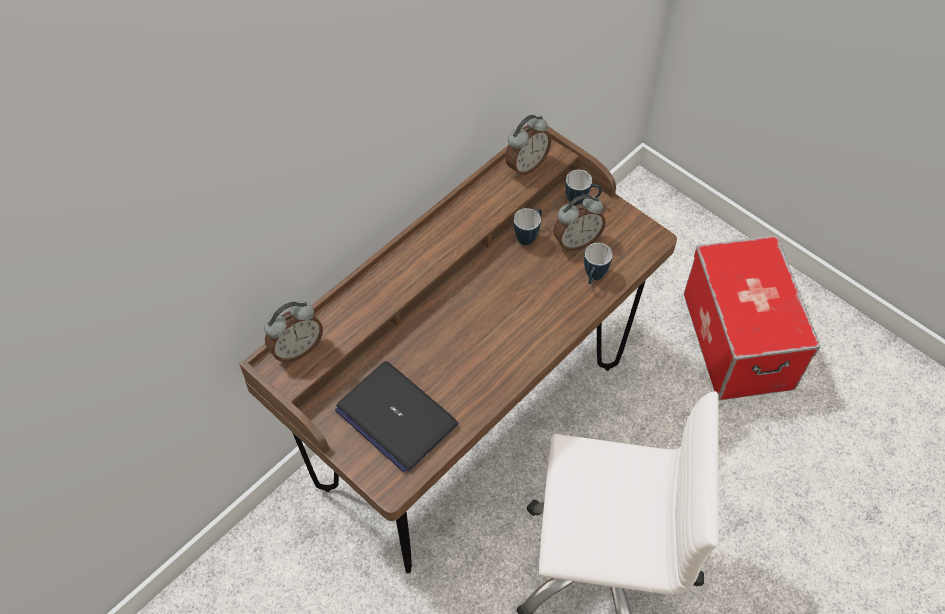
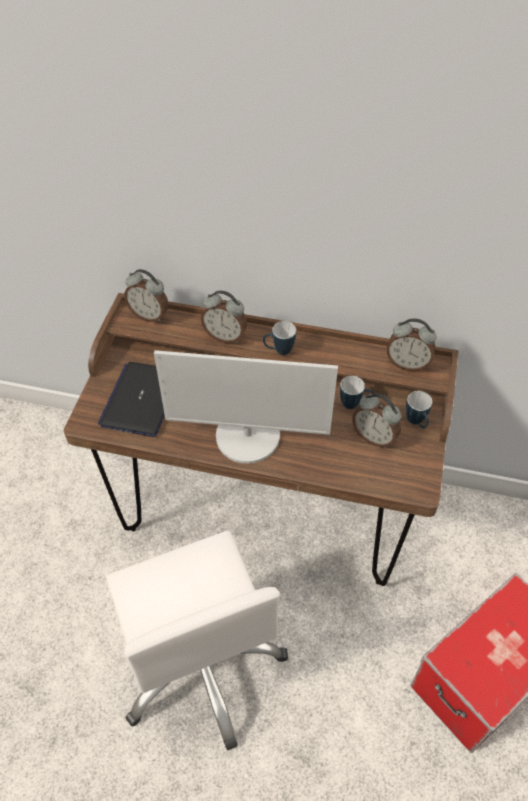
camera: 60 degrees right, 5 degrees down
mug [584,243,612,284] -> mug moved to [263,321,296,355]
none -> monitor [154,350,338,464]
none -> alarm clock [201,290,247,343]

